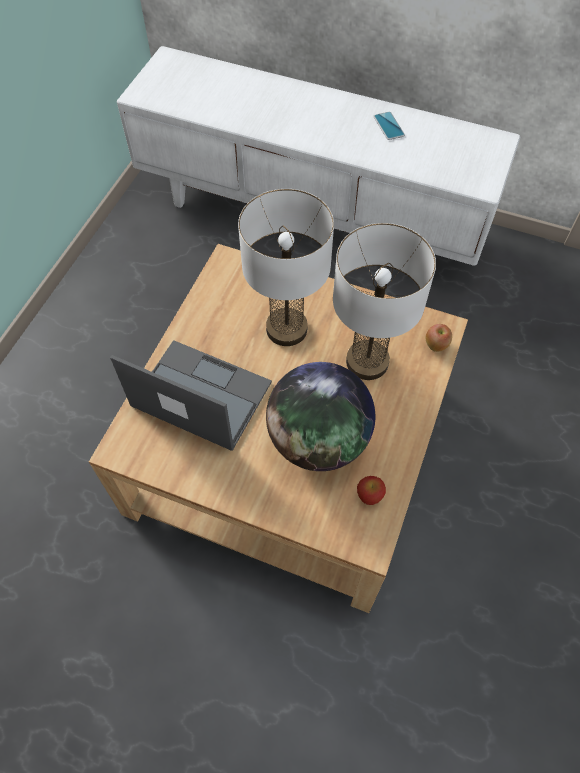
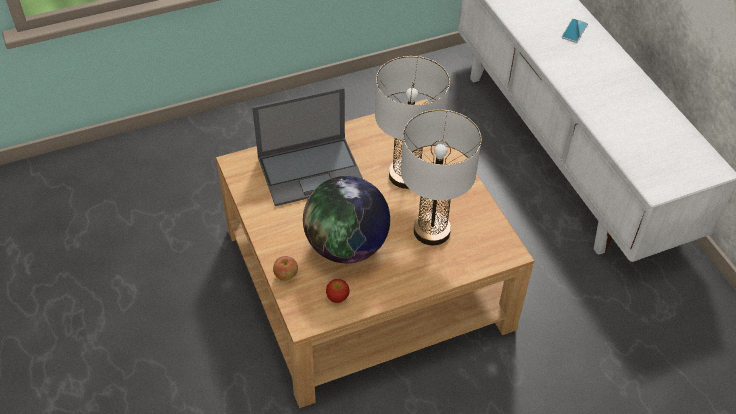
camera: 45 degrees right, 10 degrees down
laptop [110,340,272,451] -> laptop turned 90 degrees clockwise [252,87,363,206]
phone [373,112,405,140] -> phone moved to [561,19,588,43]
apple [426,324,452,352] -> apple moved to [273,256,298,281]

